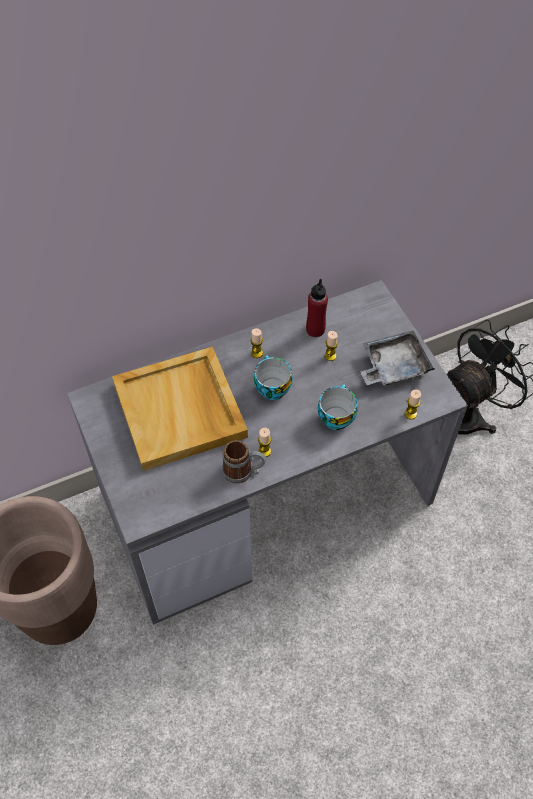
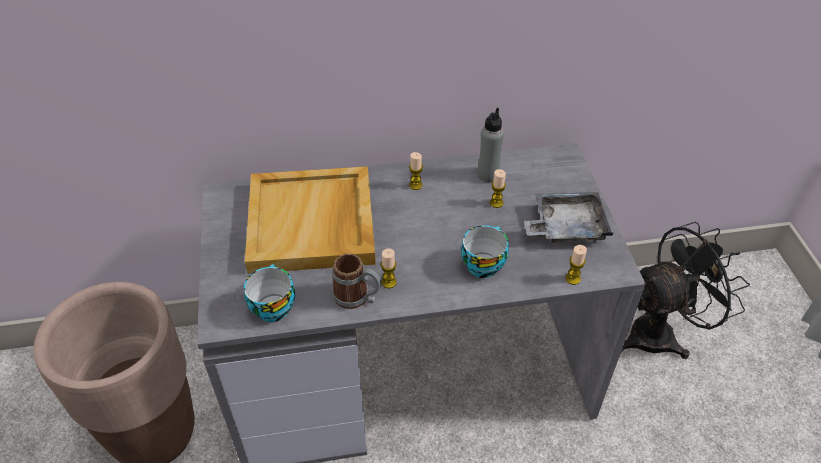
camera: 15 degrees right, 10 degrees down
cup [254,355,293,400] -> cup moved to [244,264,295,322]
red bottle [306,279,328,337] -> grey bottle [478,108,504,183]

